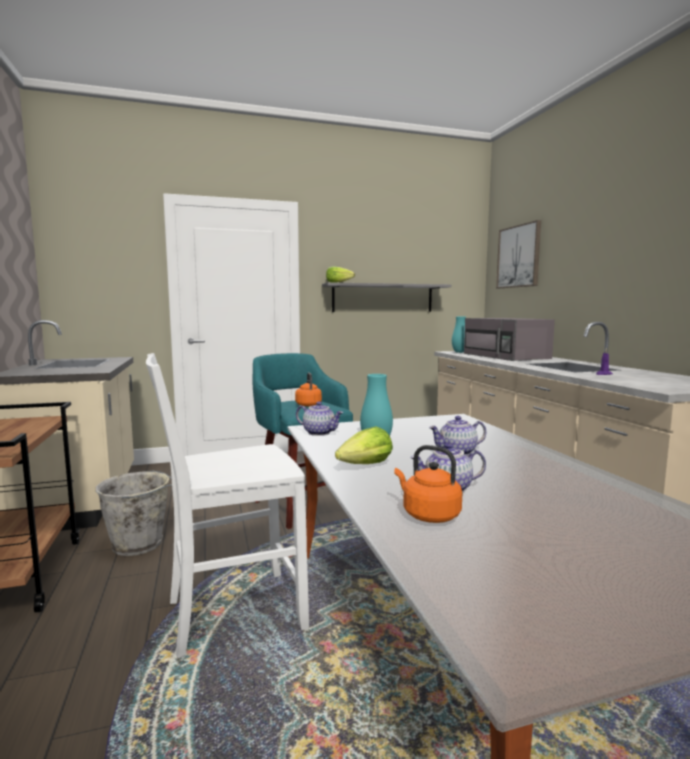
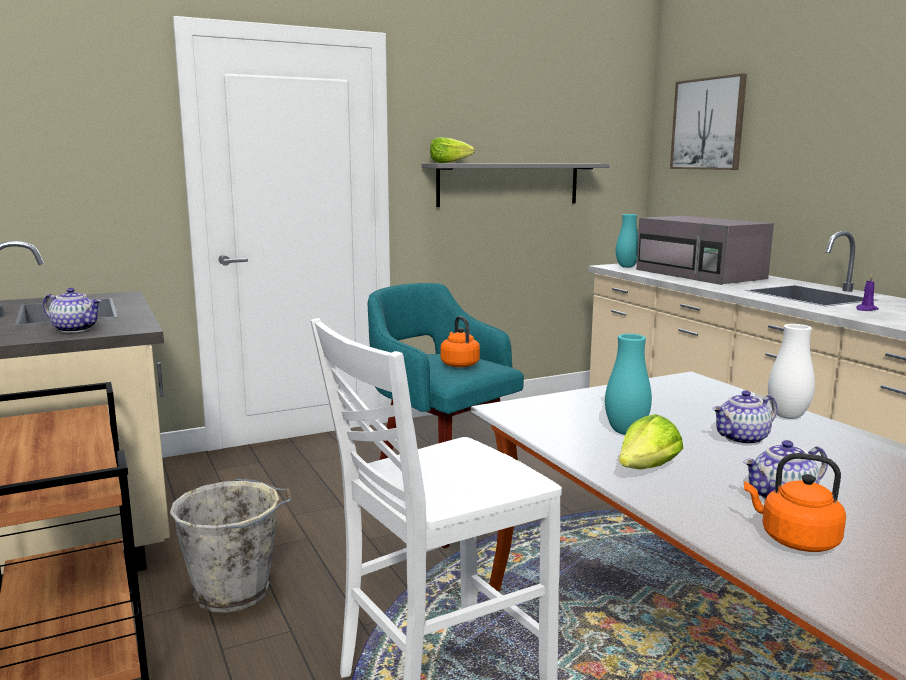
camera: 10 degrees left, 5 degrees up
teapot [296,401,343,436] -> teapot moved to [43,288,102,333]
none -> white vase [768,324,815,419]

